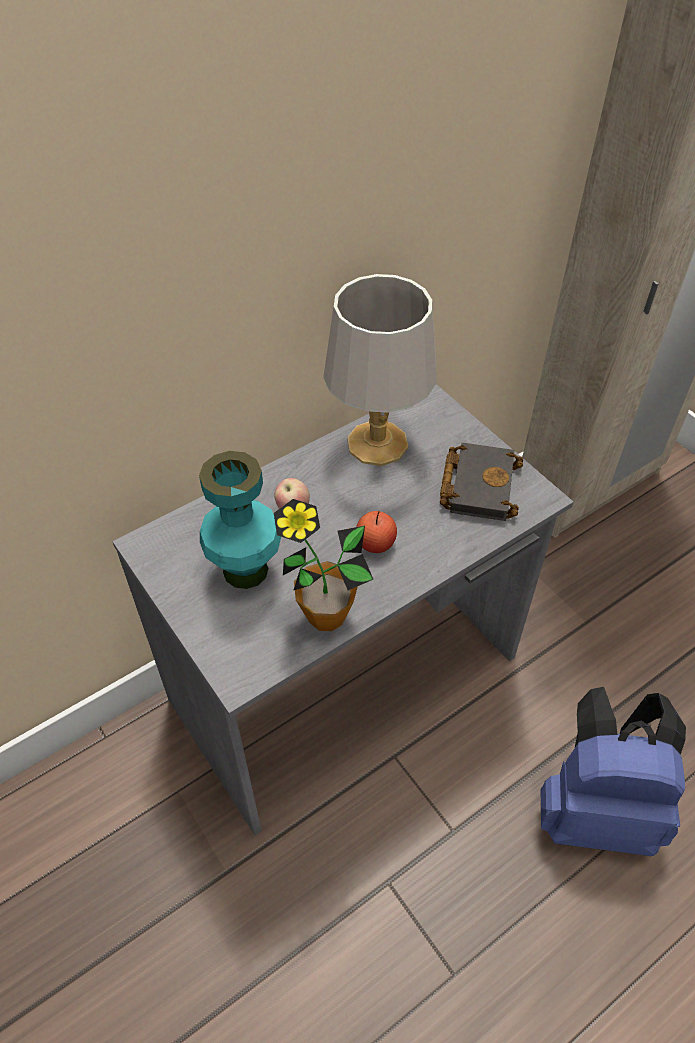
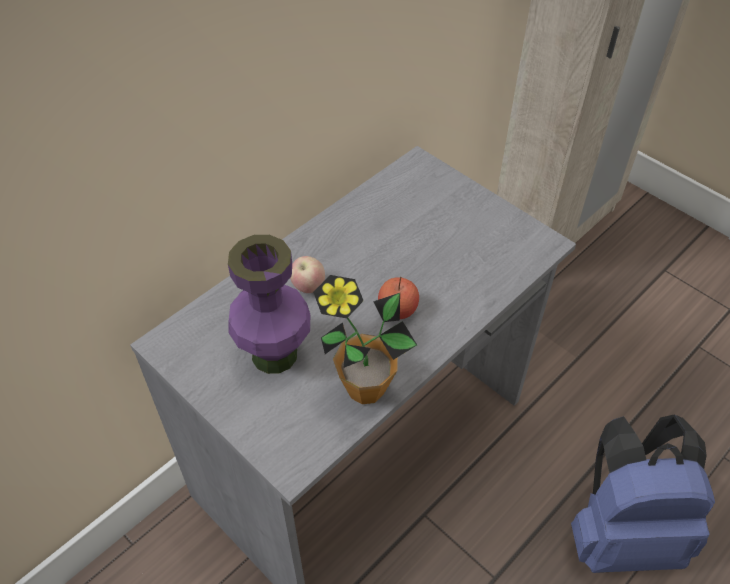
camera: 10 degrees left, 0 degrees up
turquoise vase [199,451,281,589] -> purple vase [228,235,310,374]
grey table lamp [323,274,437,466] -> none
black book [440,443,523,521] -> none

